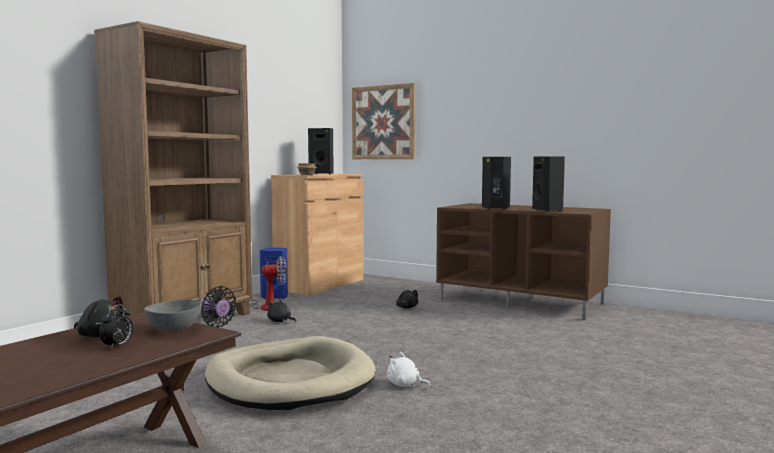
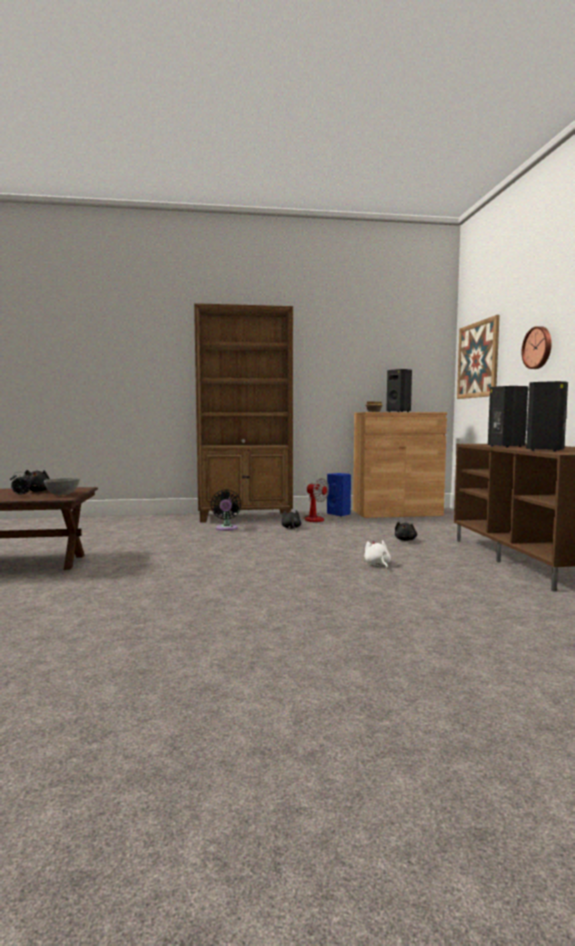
camera: 50 degrees right, 0 degrees up
beige dog bed [205,336,376,410] -> none
white plush toy [387,352,431,388] -> white plush toy moved to [364,540,391,569]
none -> wall clock [522,326,552,369]

